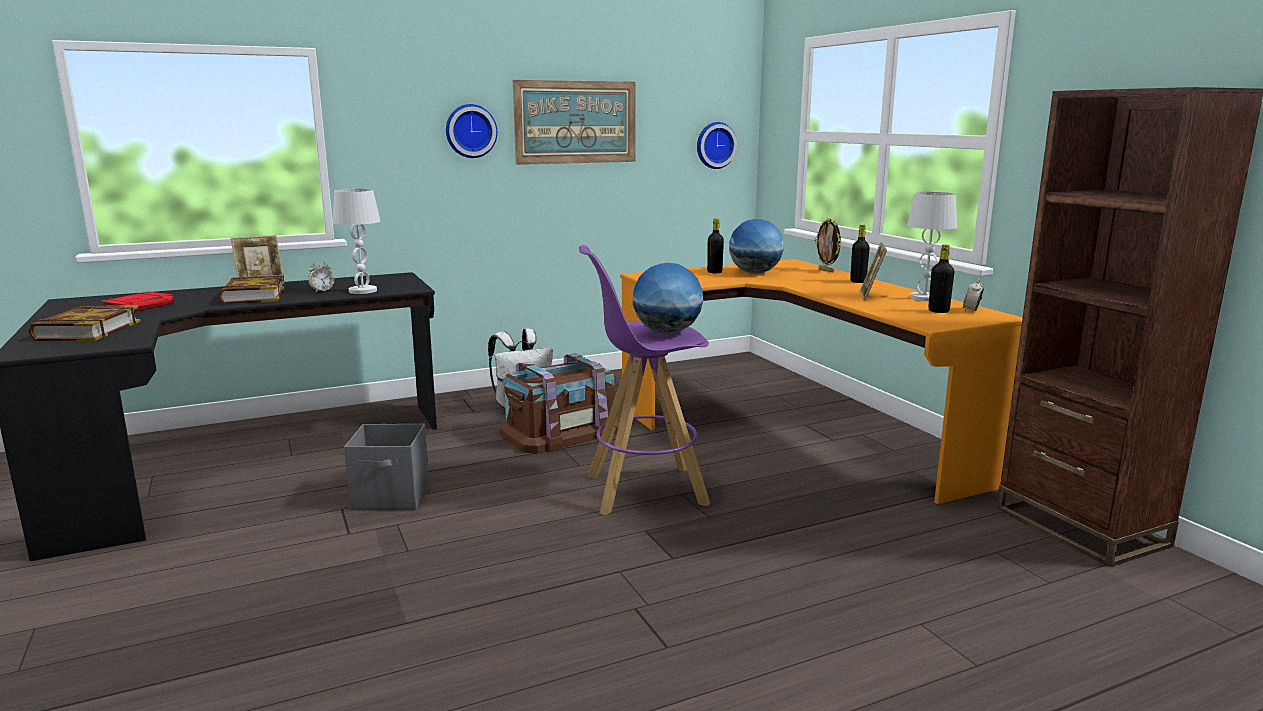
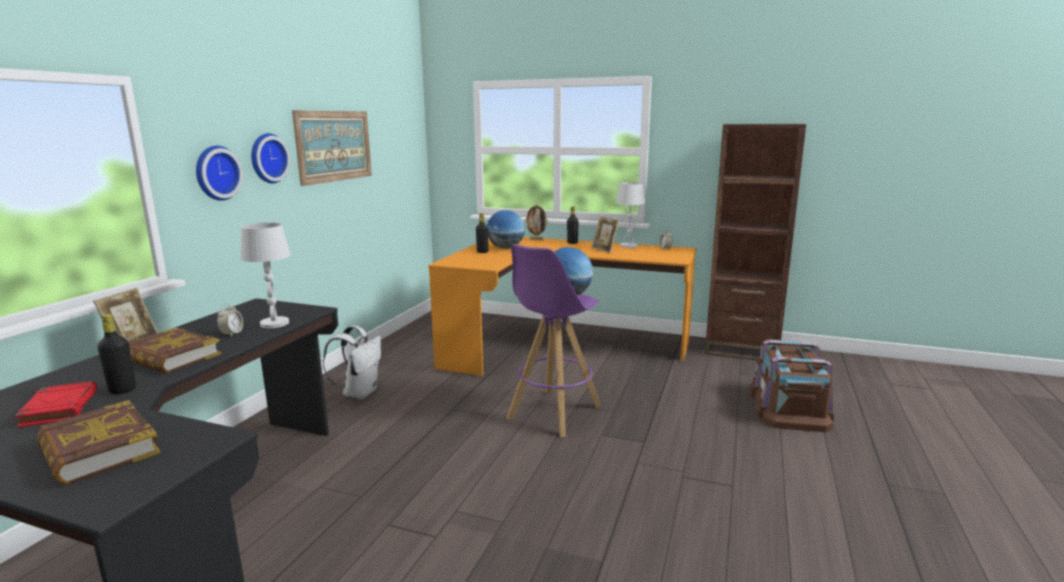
camera: 45 degrees left, 0 degrees up
grey storage box [344,424,429,510] -> none
brown storage box [499,353,620,454] -> brown storage box moved to [749,340,834,432]
wall clock [697,122,737,169] -> wall clock moved to [196,146,243,201]
black bottle [928,244,955,313] -> black bottle moved to [97,314,136,394]

